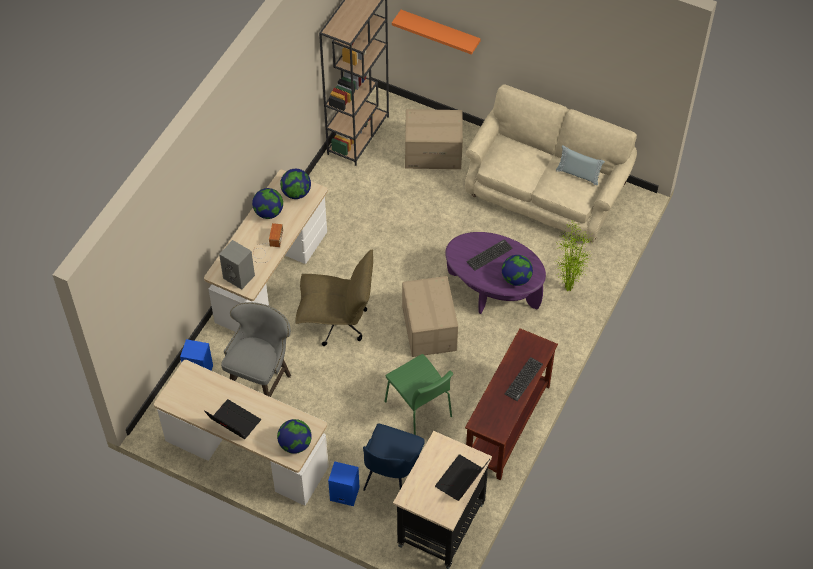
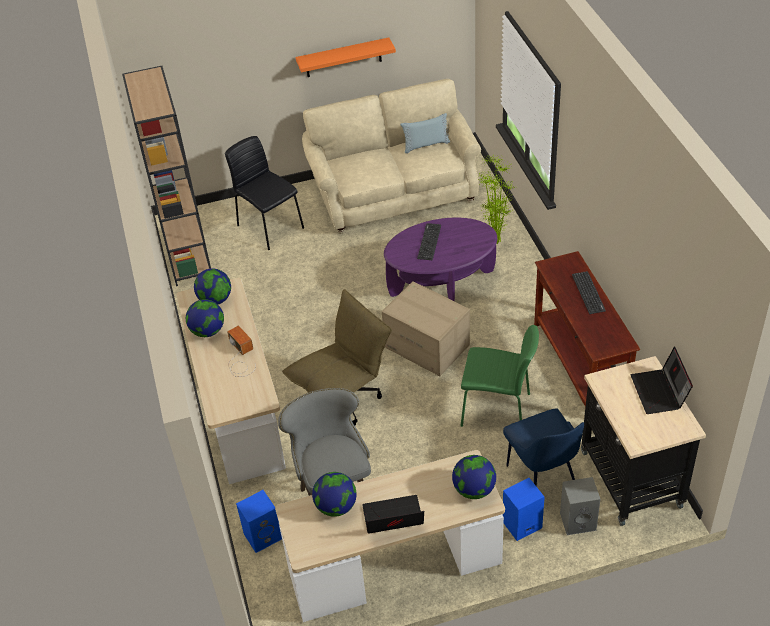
camera: 40 degrees left, 10 degrees down
grey speaker [219,240,255,290] -> grey speaker moved to [560,477,601,535]
orange shelf [392,10,481,55] -> orange shelf moved to [296,37,396,77]
cardboard box [405,109,463,169] -> black chair [225,136,304,250]
globe [502,255,533,286] -> globe moved to [312,472,357,517]

